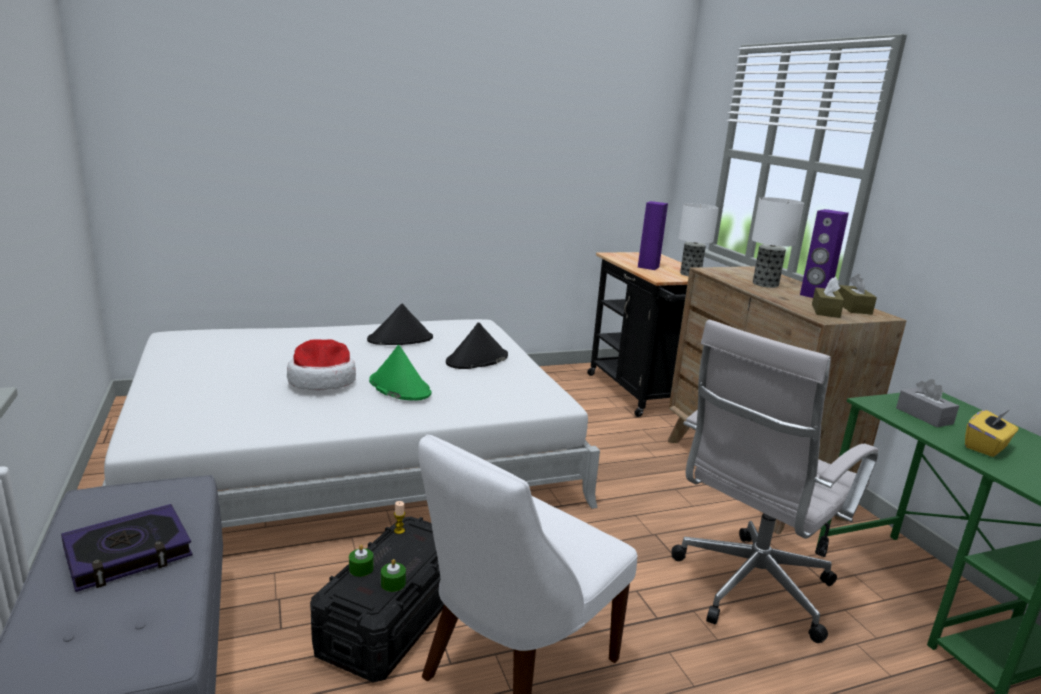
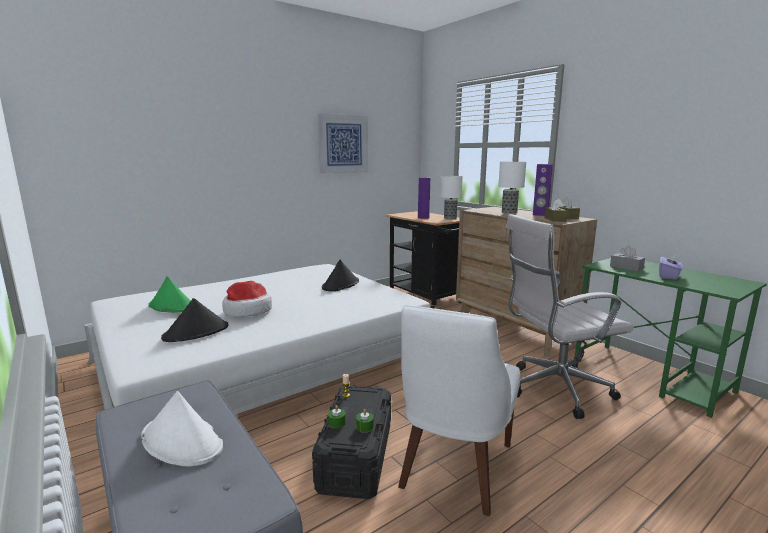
camera: 15 degrees left, 5 degrees down
book [61,504,193,592] -> white hat [141,391,223,467]
black hat [367,304,433,345] -> black hat moved to [161,298,229,342]
green hat [369,345,431,401] -> green hat moved to [148,276,191,313]
white office chair [672,320,879,643] -> white office chair turned 45 degrees clockwise [506,214,634,419]
yellow tissue box [965,410,1019,457] -> purple tissue box [659,255,683,280]
none -> picture [318,114,368,174]

